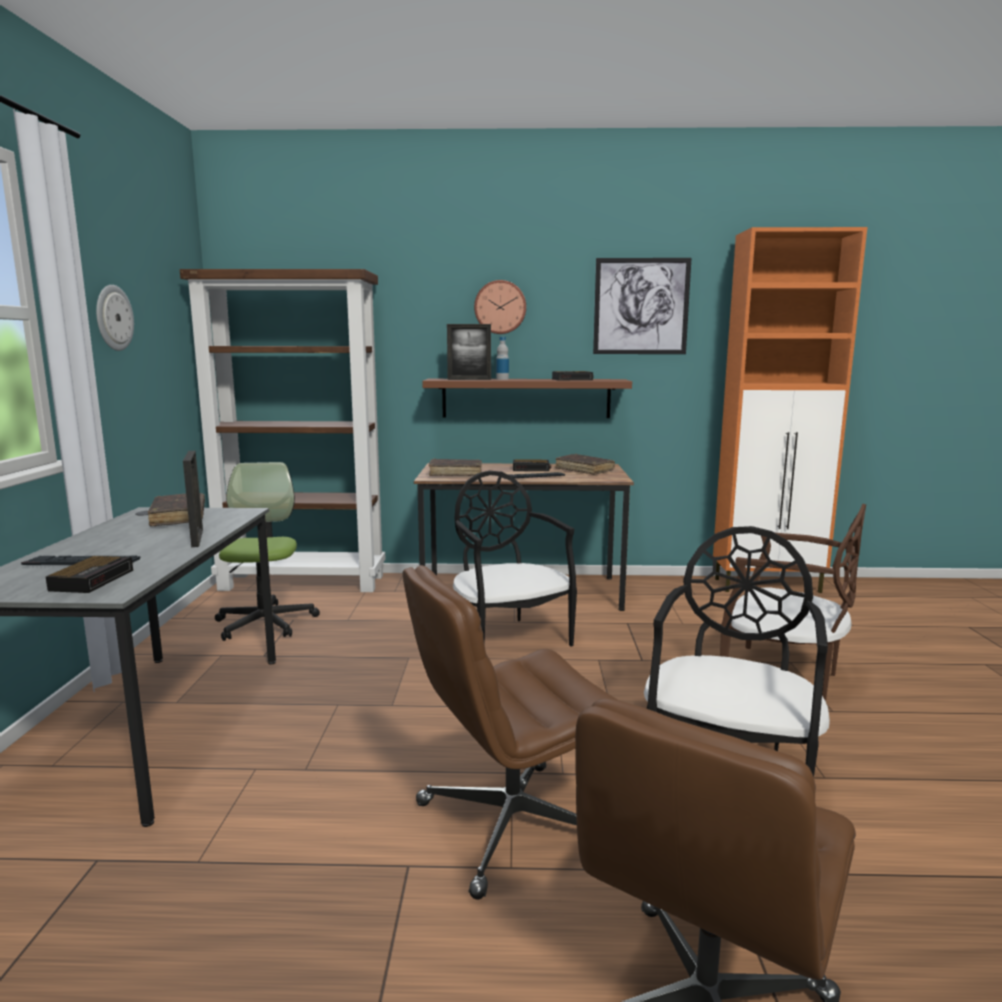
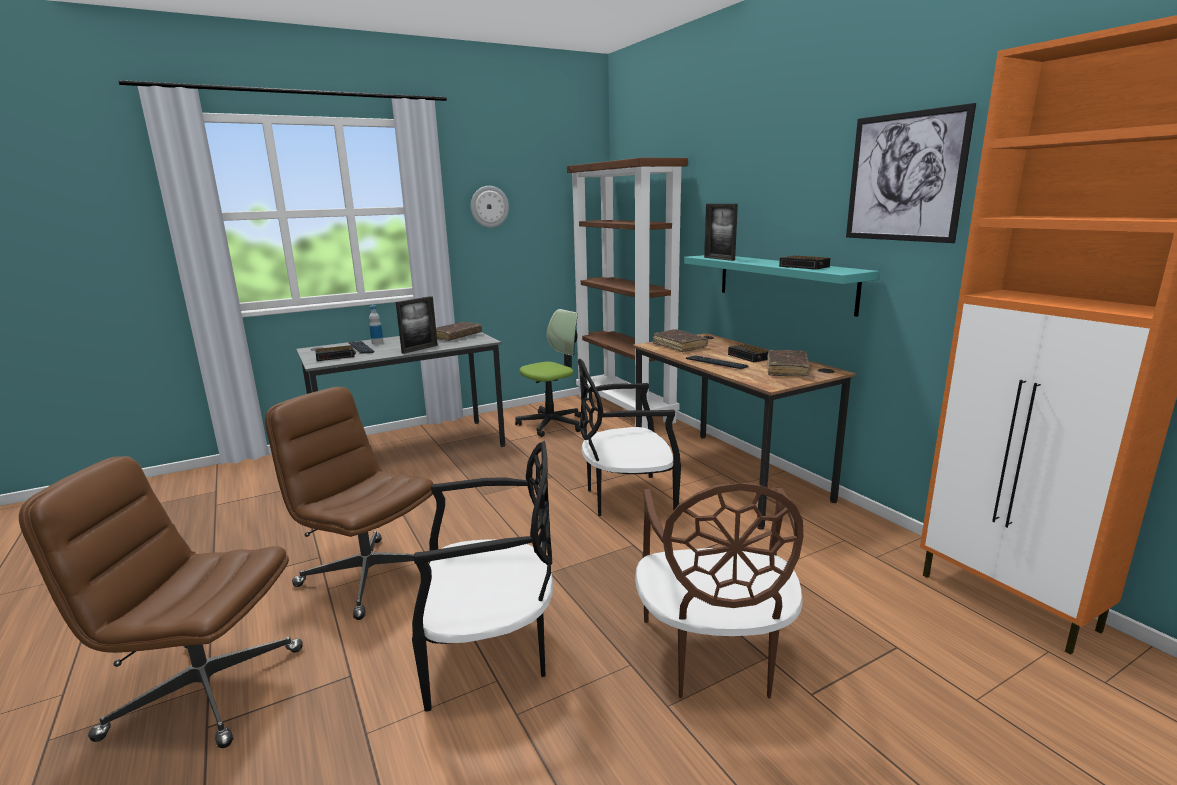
camera: 60 degrees right, 5 degrees up
brown shelf [422,379,632,418] -> turquoise shelf [684,255,879,317]
black chair [453,470,577,647] -> black chair turned 135 degrees counterclockwise [578,359,681,516]
wall clock [474,280,526,334] -> none
bottle [496,337,509,380] -> bottle moved to [369,305,384,344]

